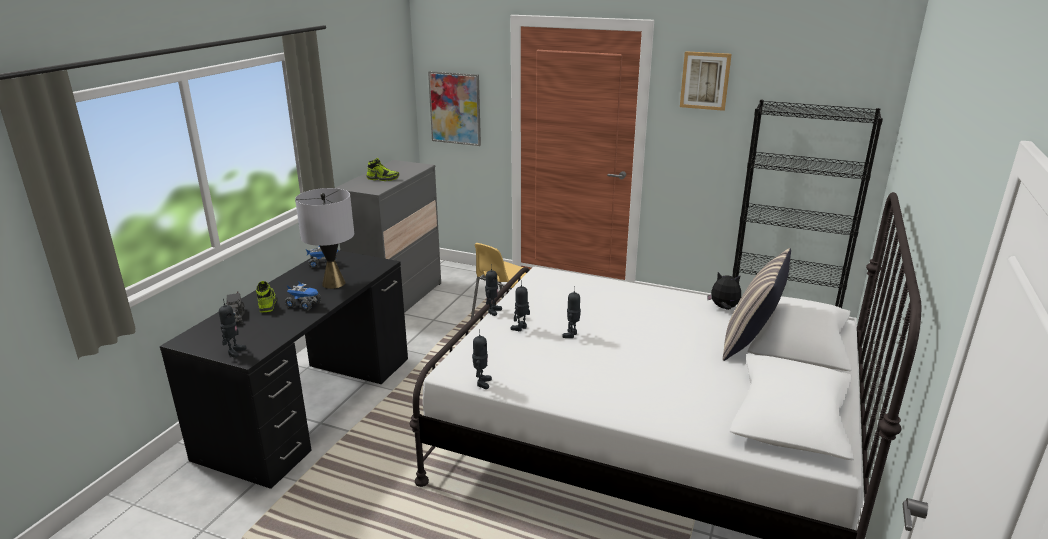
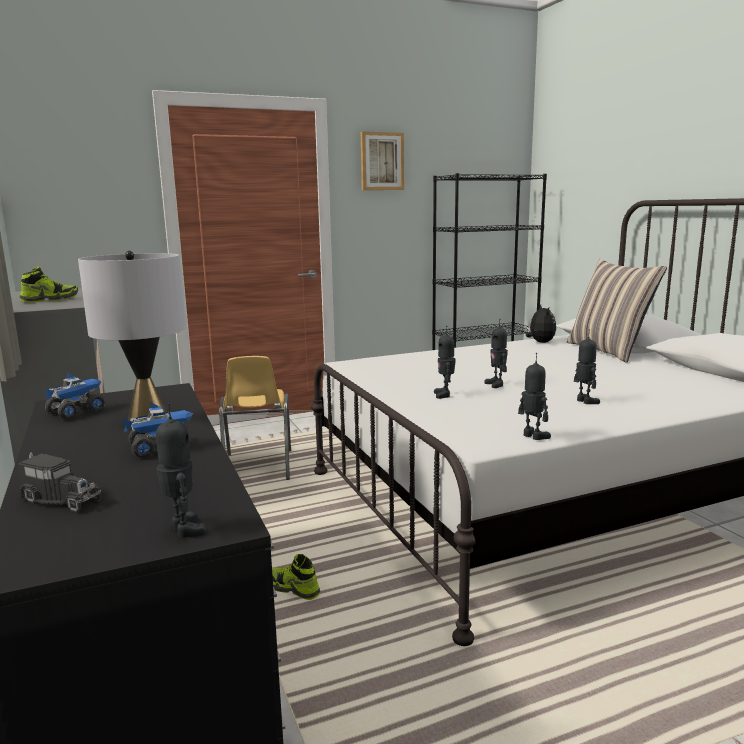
camera: 45 degrees left, 10 degrees down
shoe [256,281,276,313] -> shoe moved to [272,554,320,600]
picture [428,71,481,146] -> none
toy robot [485,264,502,316] -> toy robot moved to [574,329,600,404]
plush toy [707,272,741,310] -> plush toy turned 105 degrees clockwise [526,305,556,343]

